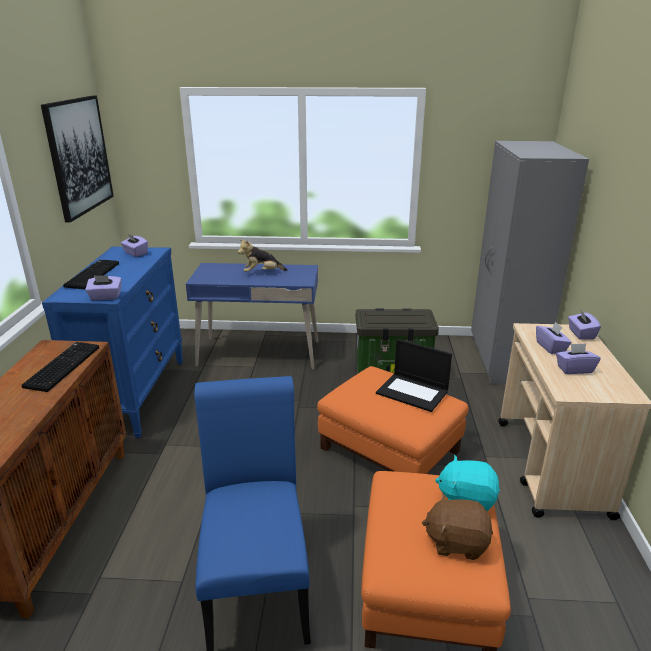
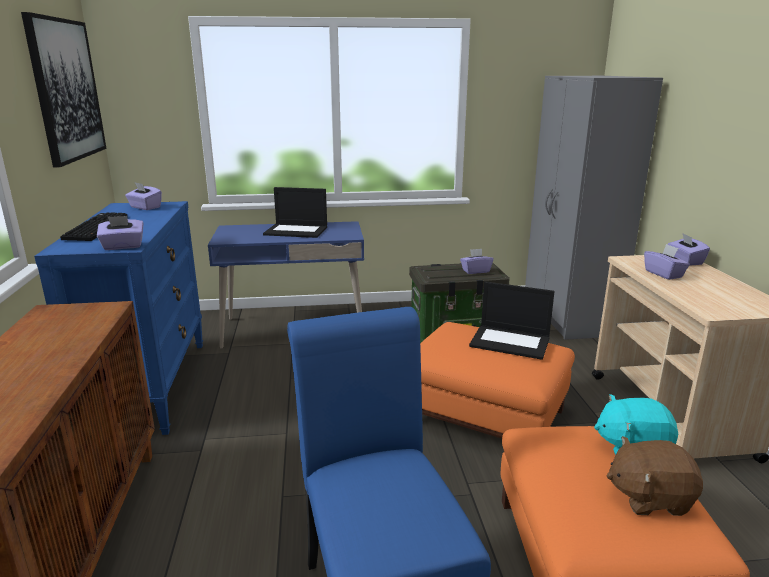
camera: 10 degrees left, 5 degrees down
keyboard [21,342,99,392] -> none
plush toy [238,239,288,272] -> laptop [263,187,327,238]
purple tissue box [556,344,600,374] -> purple tissue box moved to [460,249,494,274]

